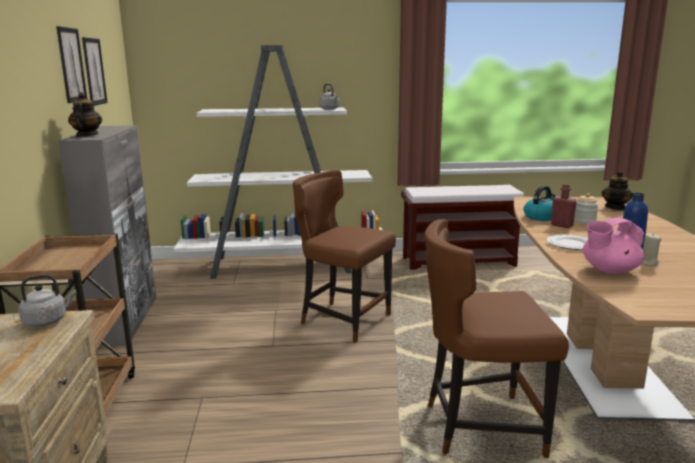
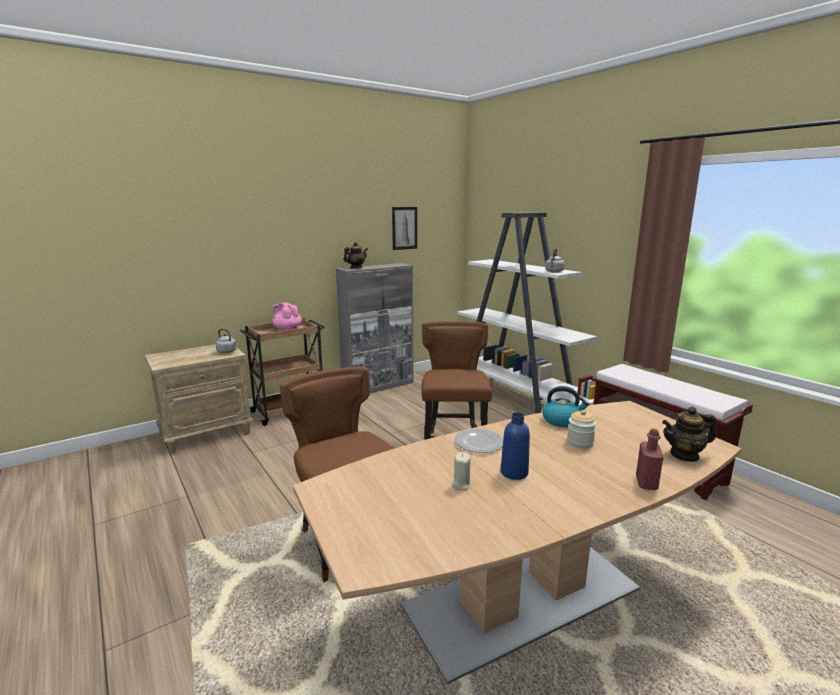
camera: 60 degrees right, 0 degrees up
picture [56,26,87,103] -> none
red bottle [551,184,577,228] -> red bottle moved to [636,428,663,490]
pink teapot [583,218,644,274] -> pink teapot moved to [272,302,302,331]

